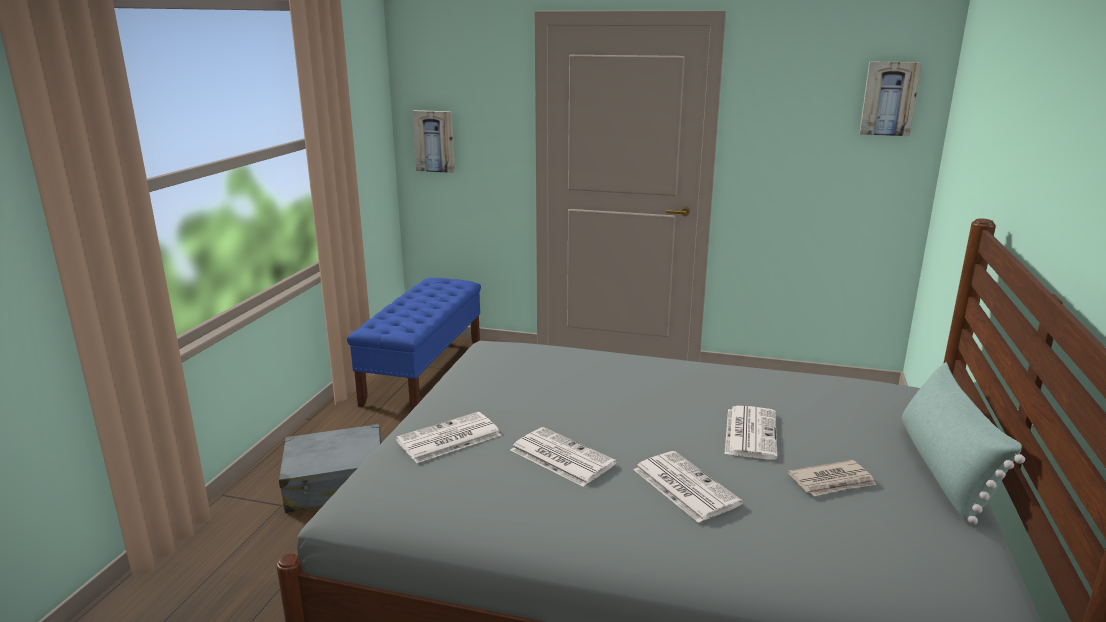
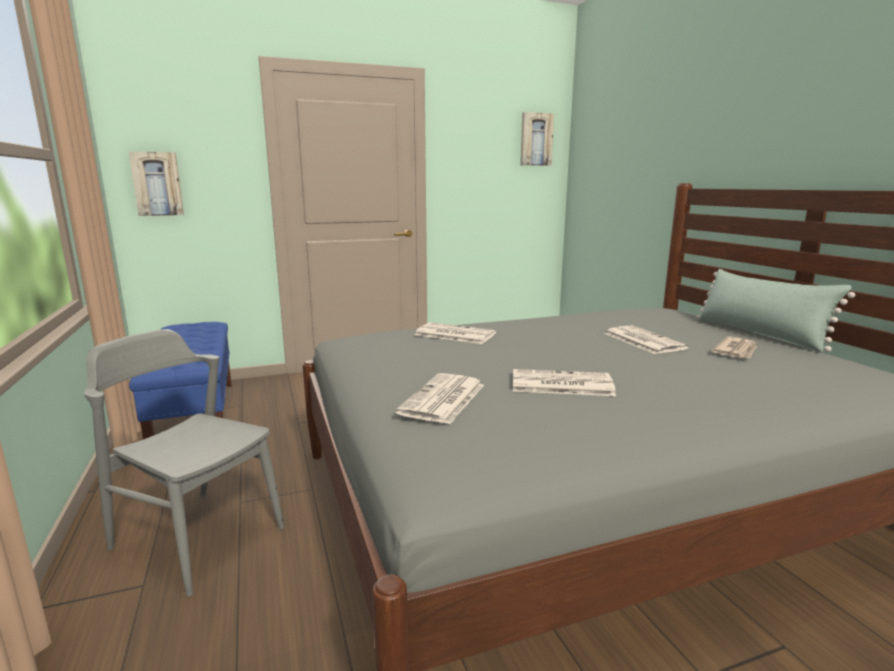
camera: 35 degrees left, 5 degrees down
grey suitcase [279,424,382,513] -> grey chair [84,329,284,596]
newspaper [633,451,743,523] -> newspaper moved to [415,322,496,344]

